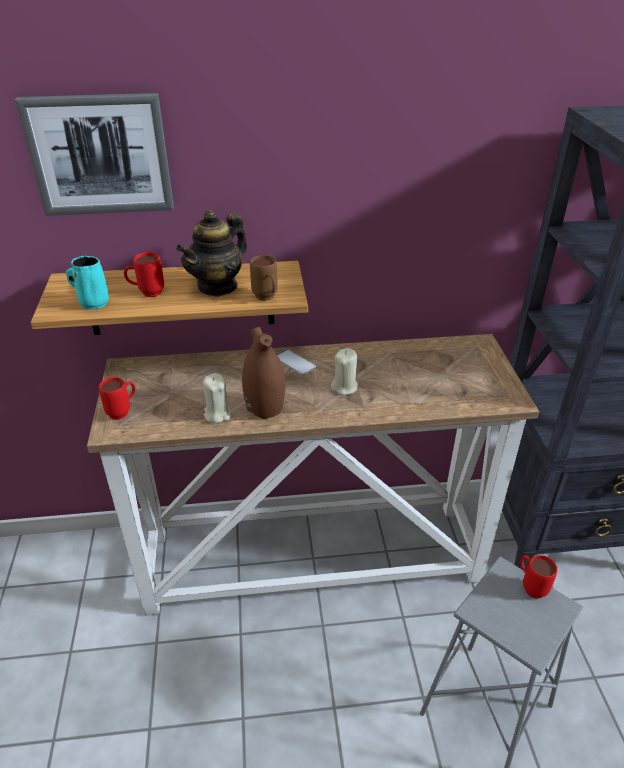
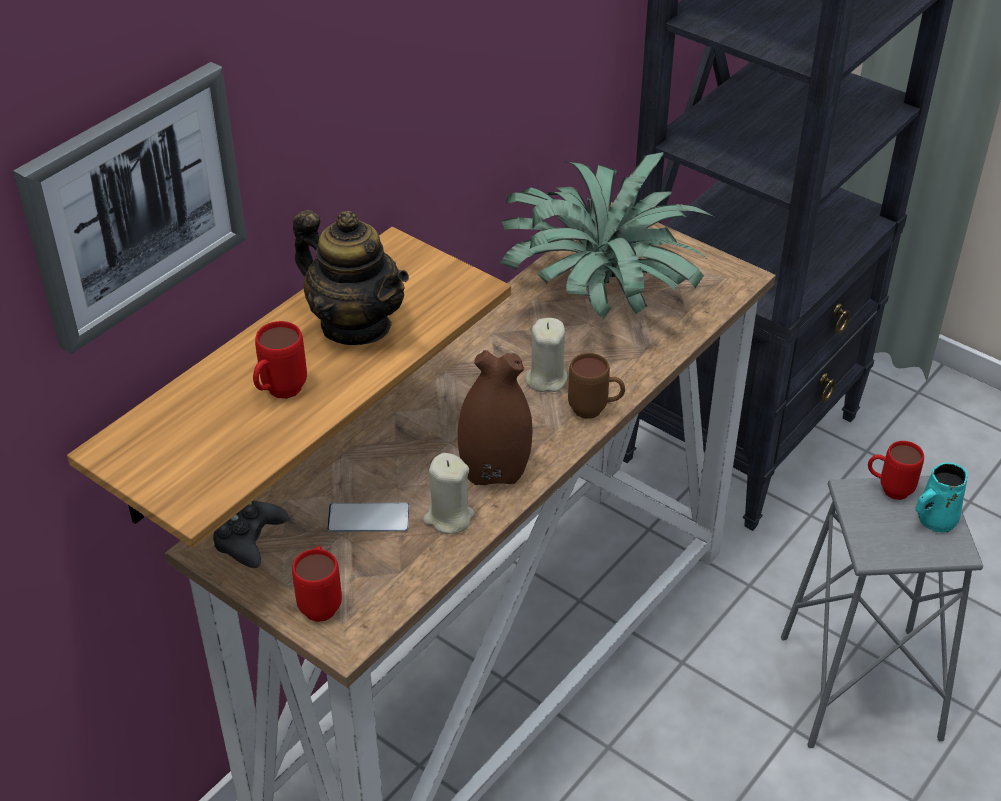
camera: 45 degrees left, 5 degrees up
turquoise mug [66,256,109,310] -> turquoise mug moved to [915,463,968,533]
teapot [176,210,247,297] -> teapot turned 45 degrees counterclockwise [293,210,409,345]
brown mug [250,255,278,301] -> brown mug moved to [568,353,625,419]
phone [277,349,317,375] -> phone moved to [327,503,409,532]
none -> black game controller [213,501,288,568]
none -> potted plant [500,152,719,319]

